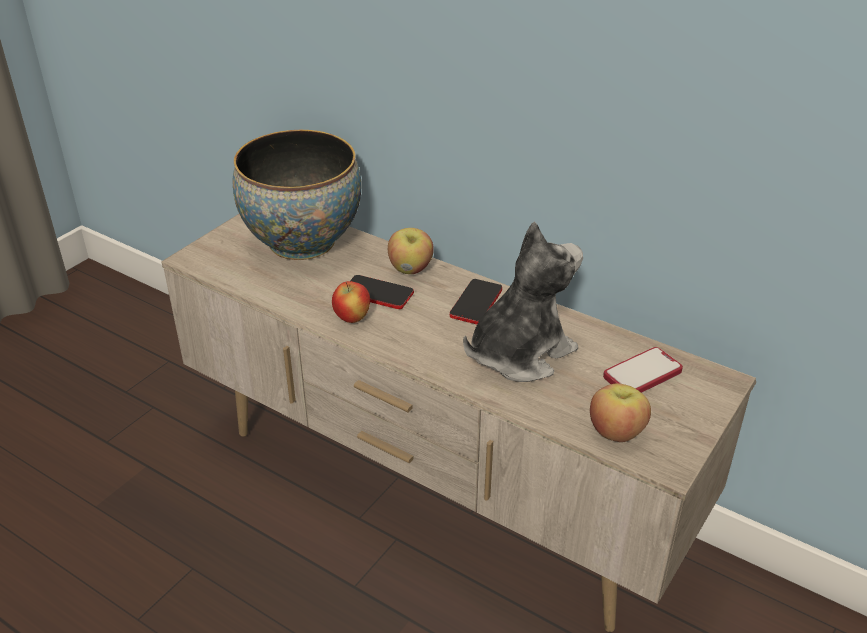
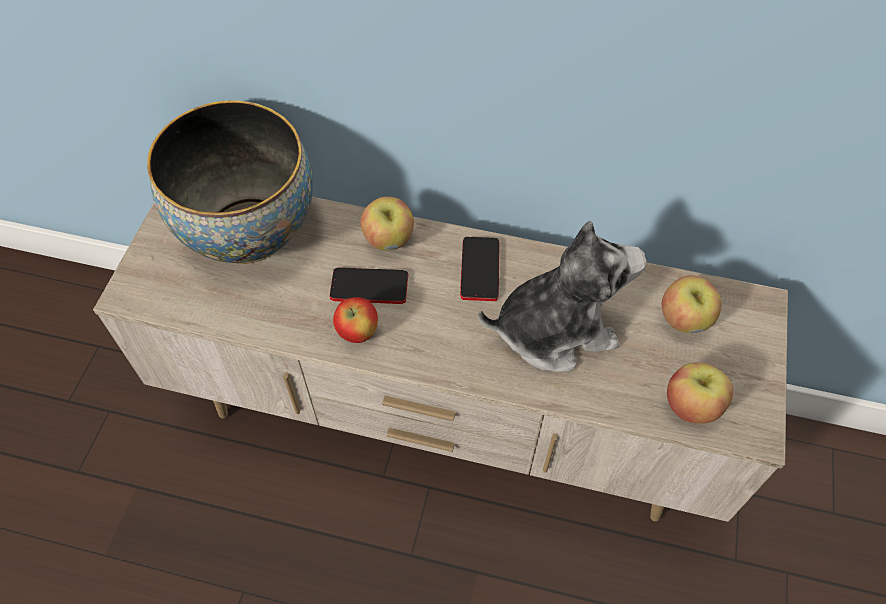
camera: 20 degrees left, 20 degrees up
plush toy [463,222,583,382] -> plush toy turned 45 degrees clockwise [478,221,647,371]
phone [603,347,683,393] -> apple [662,276,721,333]

